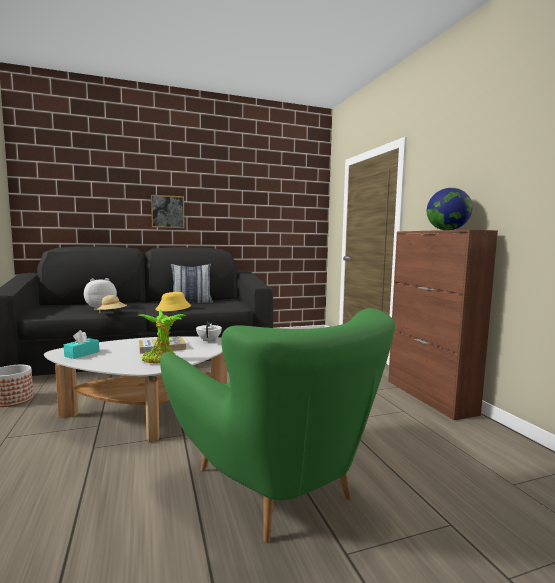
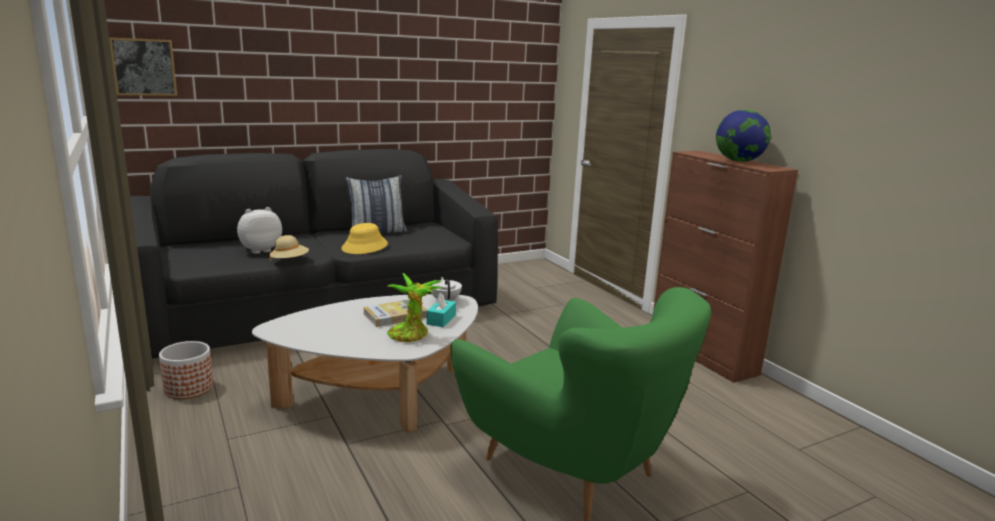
camera: 10 degrees left, 10 degrees up
turquoise tissue box [64,330,99,359] -> turquoise tissue box moved to [427,292,456,327]
picture [151,195,185,228] -> picture moved to [109,37,177,96]

